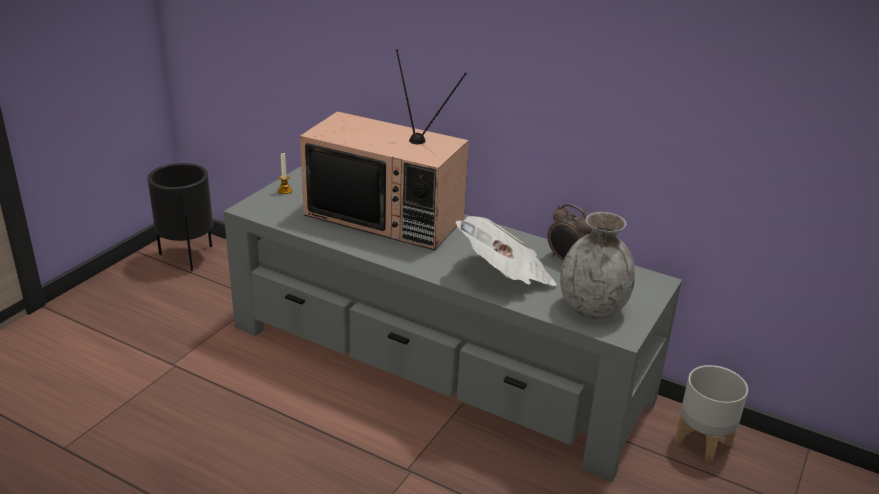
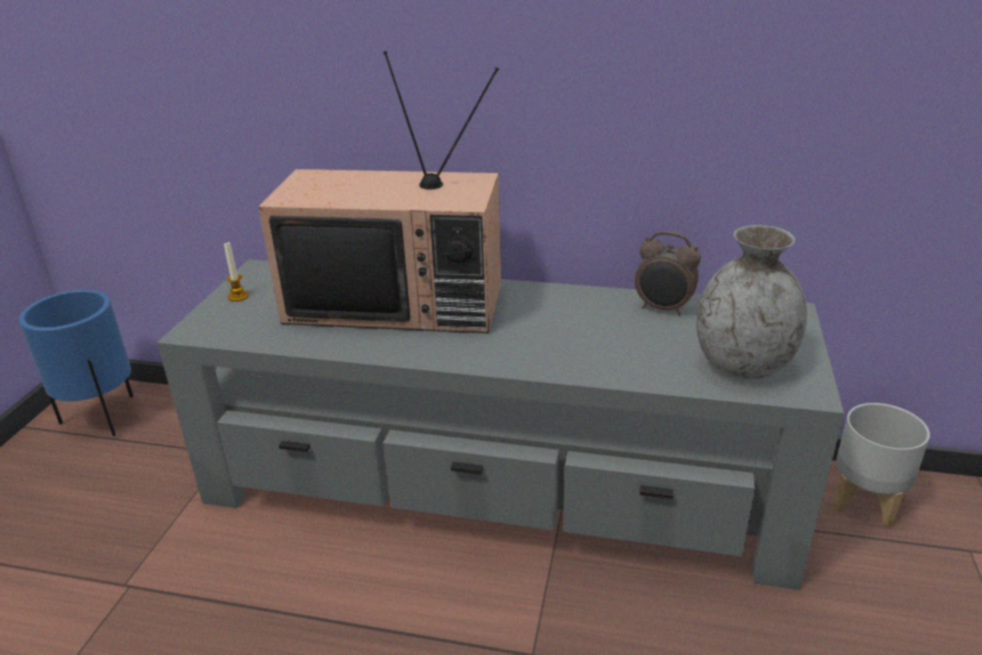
camera: 15 degrees left, 0 degrees up
black planter [147,163,213,271] -> blue planter [19,289,133,437]
newspaper [456,216,557,286] -> none

